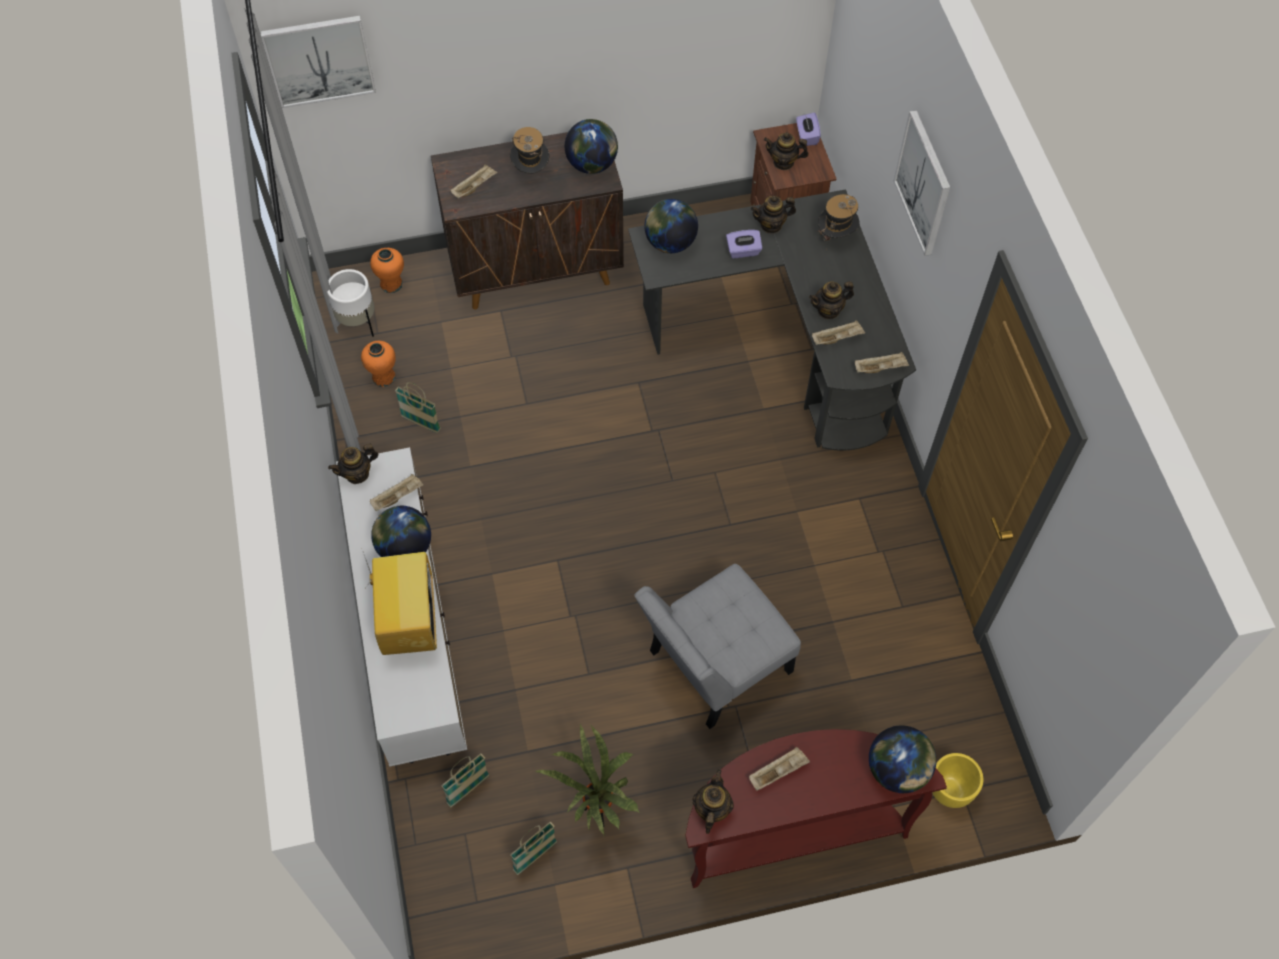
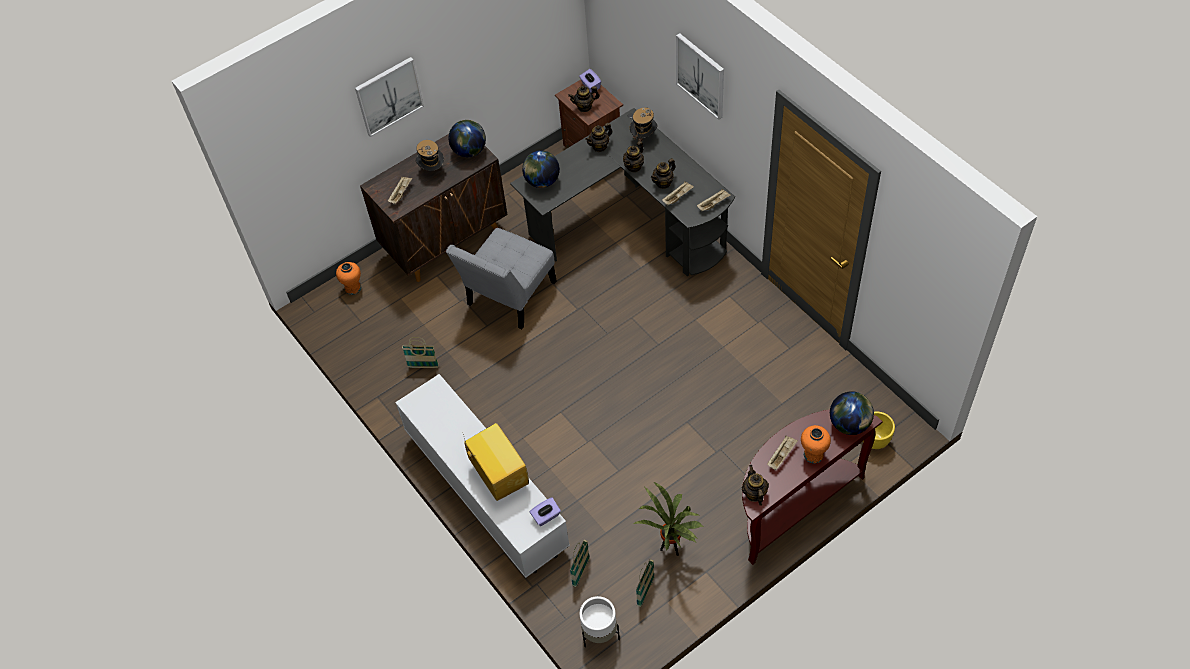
camera: 20 degrees left, 5 degrees down
picture [260,16,376,108] -> picture moved to [355,57,424,137]
white planter [327,269,374,337] -> white planter moved to [579,596,620,647]
teapot [328,443,379,484] -> teapot moved to [623,141,644,172]
orange vase [361,341,396,387] -> orange vase moved to [801,425,831,464]
beige tray [370,474,423,511] -> none
globe [371,506,431,557] -> none
grey chair [634,564,801,729] -> grey chair moved to [446,228,557,329]
purple tissue box [726,230,762,258] -> purple tissue box moved to [530,497,561,526]

